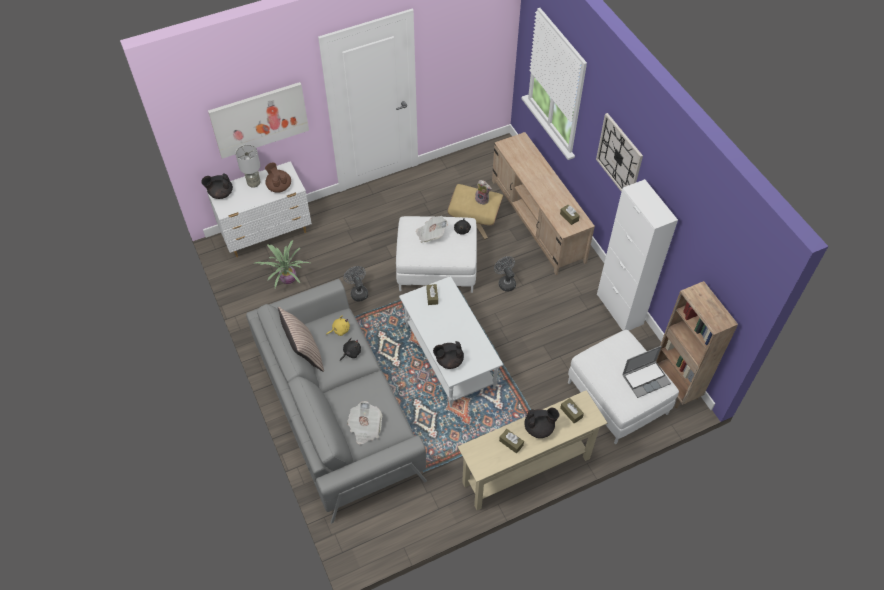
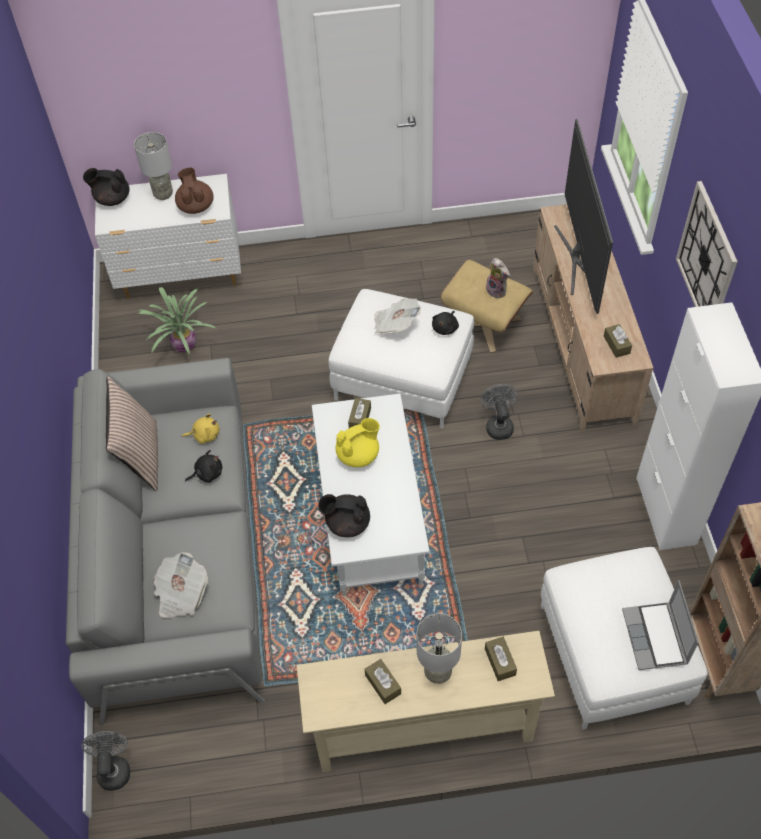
camera: 20 degrees right, 0 degrees up
picture [208,82,309,159] -> none
grey fan [344,266,368,302] -> grey fan moved to [82,731,130,791]
black teapot [524,408,559,438] -> grey table lamp [416,613,462,684]
laptop [622,346,671,398] -> laptop turned 90 degrees clockwise [622,580,699,670]
none -> yellow teapot [335,418,380,467]
none -> television [554,119,613,314]

